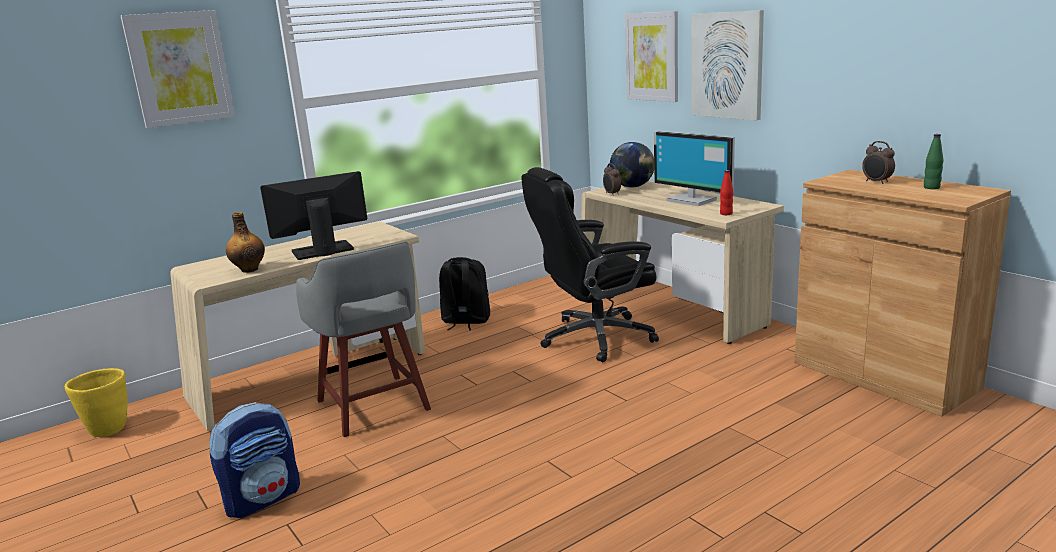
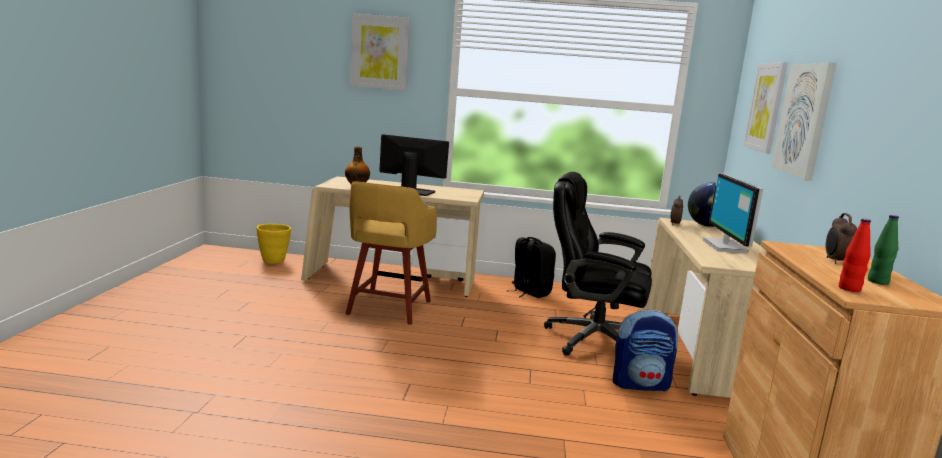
camera: 40 degrees right, 5 degrees down
backpack [209,402,300,518] -> backpack moved to [613,309,678,392]
grey stool [296,242,431,437] -> yellow stool [346,182,437,325]
red bottle [720,170,733,215] -> red bottle moved to [839,219,871,292]

